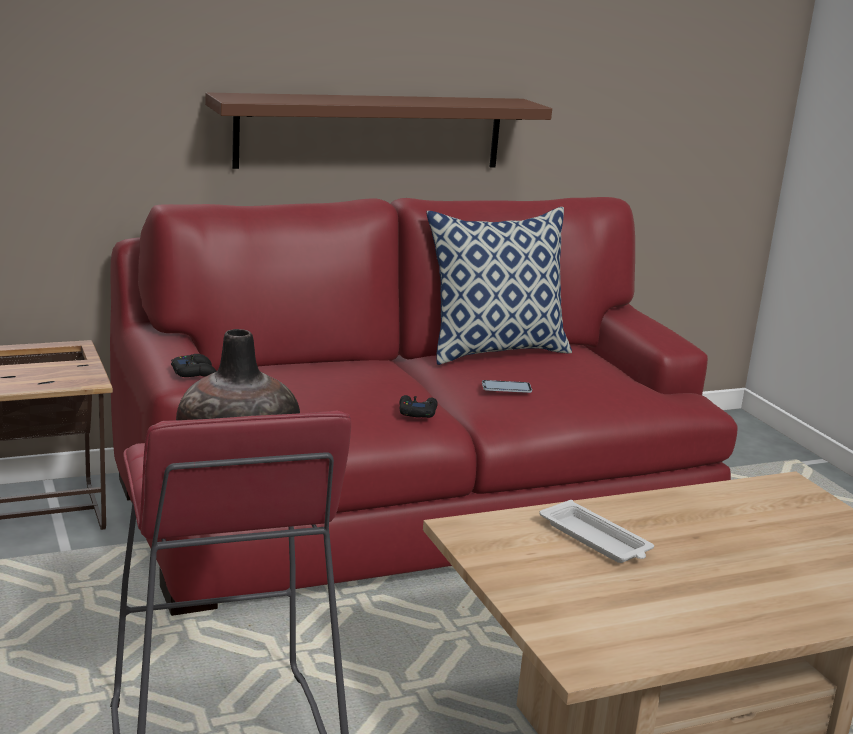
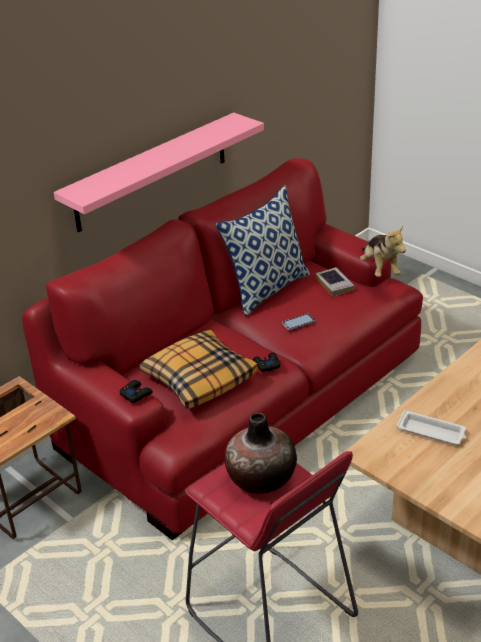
camera: 20 degrees left, 15 degrees up
brown shelf [205,92,552,169] -> pink shelf [54,113,264,233]
none -> pillow [140,330,258,409]
none -> book [315,267,355,297]
none -> plush toy [360,226,406,277]

